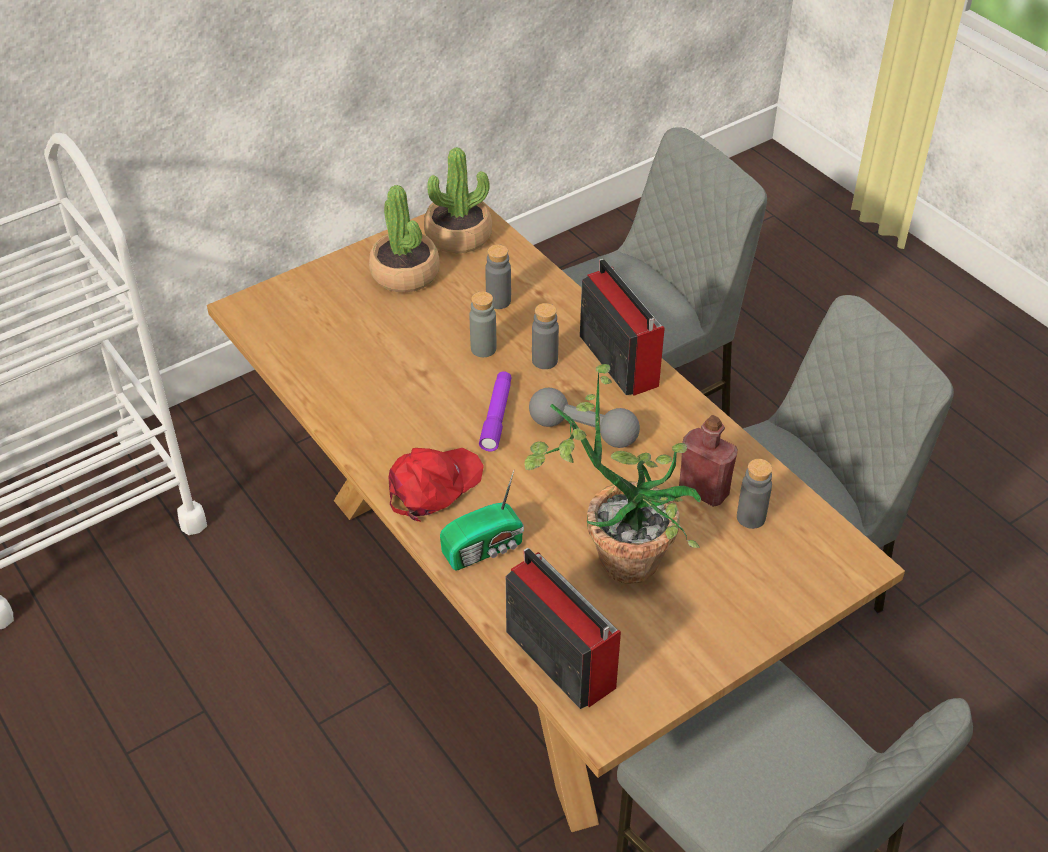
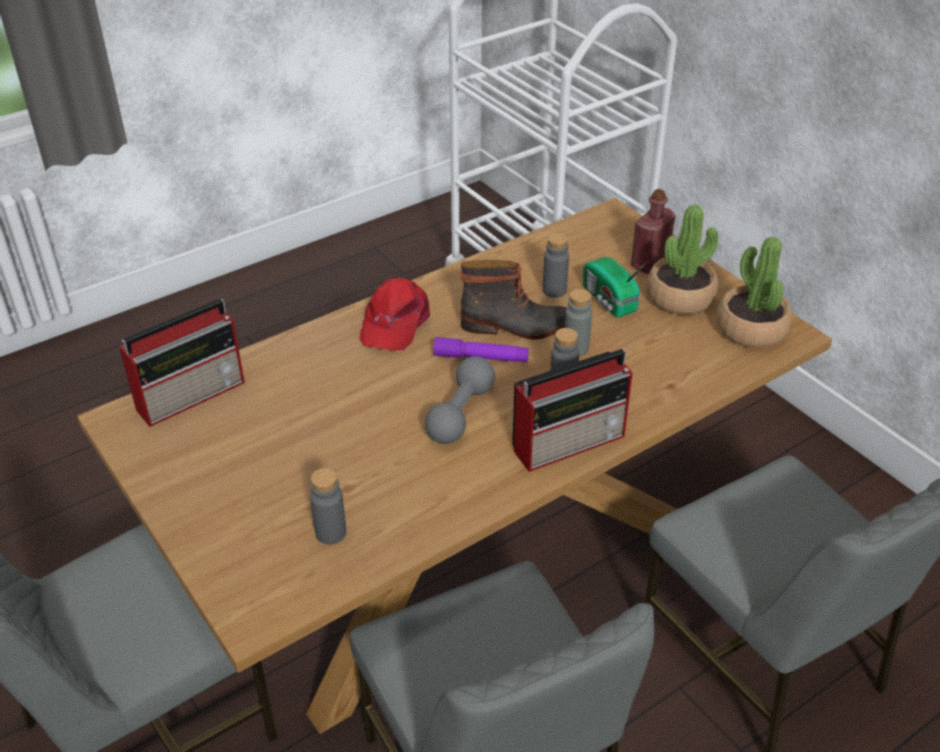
camera: 90 degrees right, 5 degrees down
red cap [388,448,484,522] -> red cap turned 60 degrees clockwise [359,278,430,350]
radio [440,470,524,571] -> radio moved to [583,257,648,317]
grey bottle [485,244,511,309] -> grey bottle moved to [543,233,569,298]
potted plant [524,364,701,584] -> none
red bottle [679,415,738,507] -> red bottle moved to [631,189,675,274]
none -> boot [460,260,567,339]

